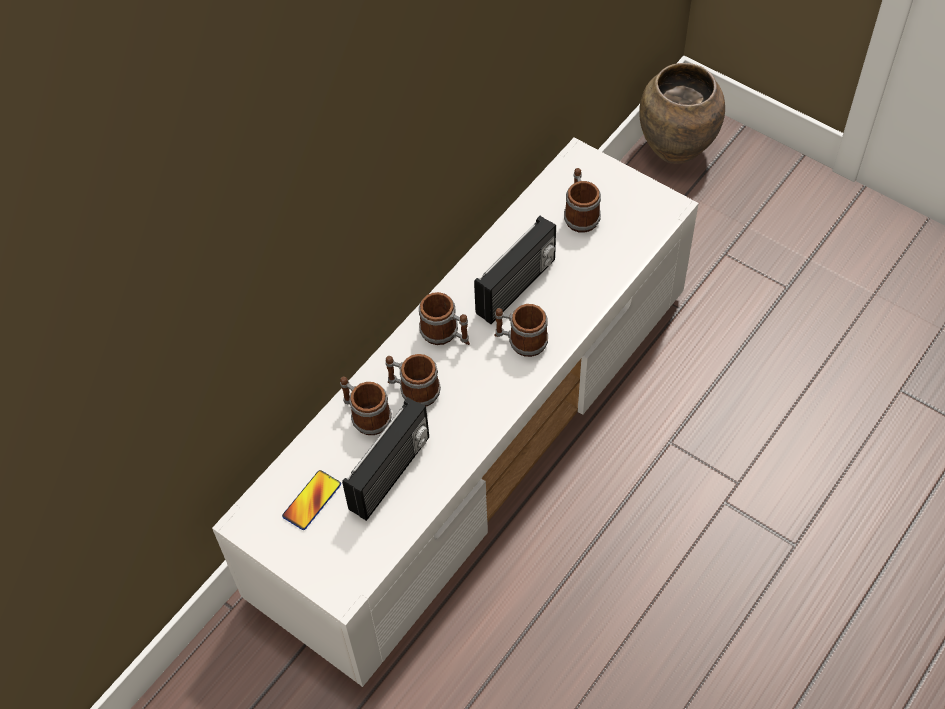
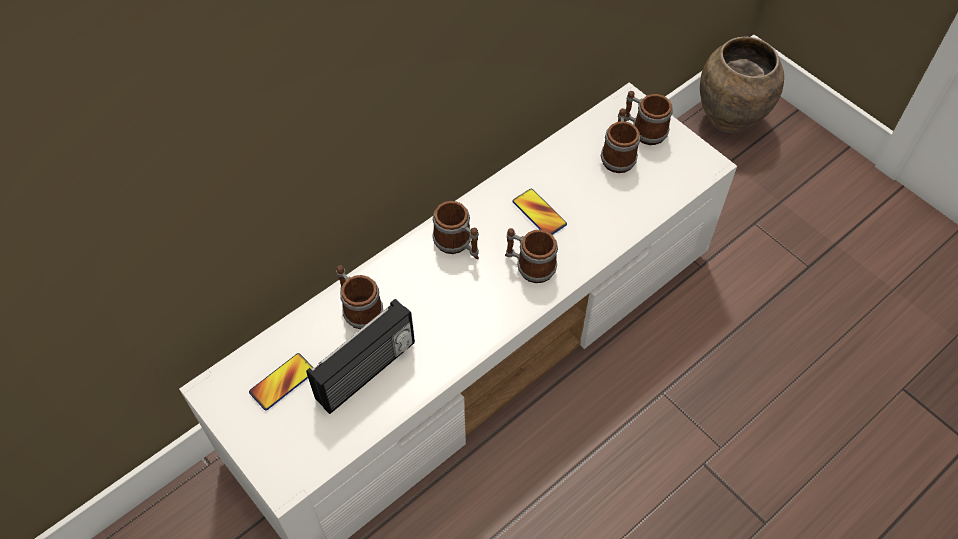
camera: 10 degrees right, 0 degrees up
mug [385,354,441,406] -> mug moved to [624,91,673,145]
radio [474,216,556,324] -> phone [512,189,567,235]

